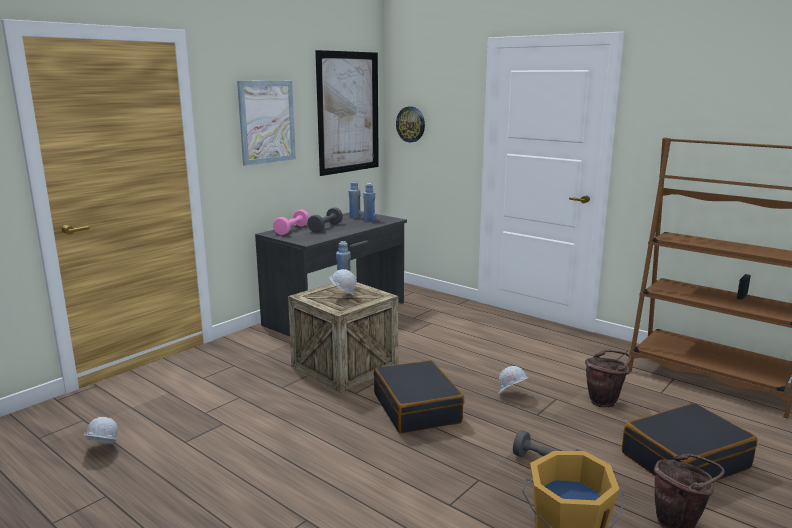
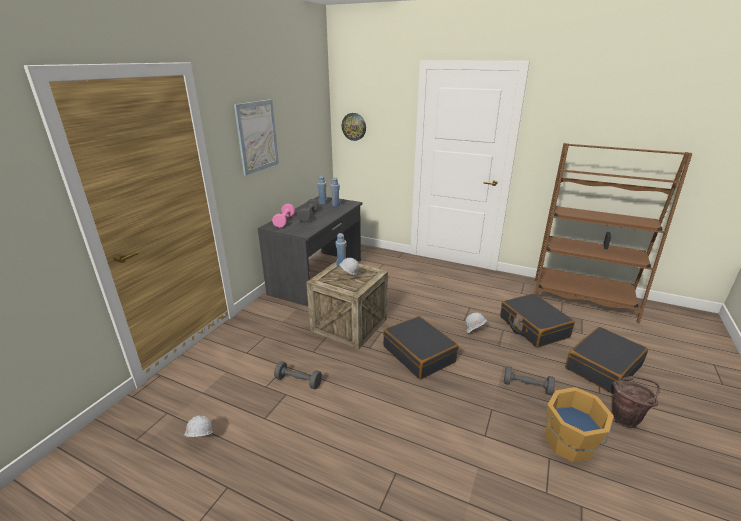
camera: 15 degrees left, 10 degrees up
picture [315,50,379,176] -> none
brown bucket [585,350,631,407] -> black suitcase [500,293,575,348]
none -> grey dumbbell [274,361,322,389]

